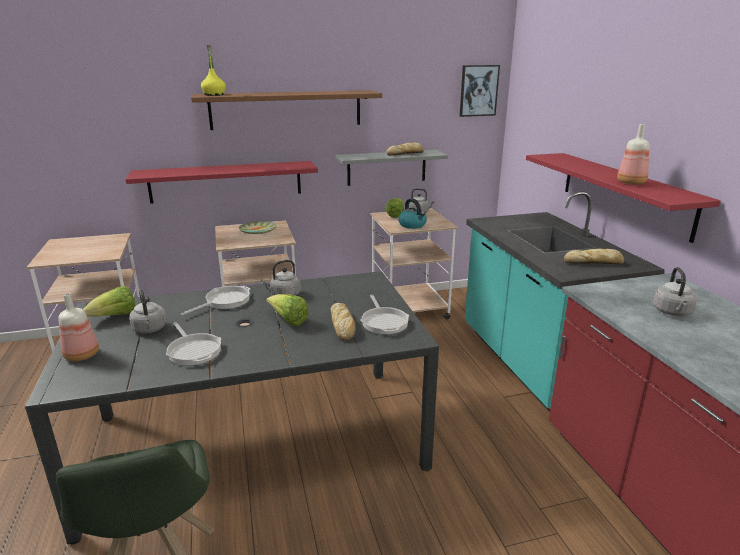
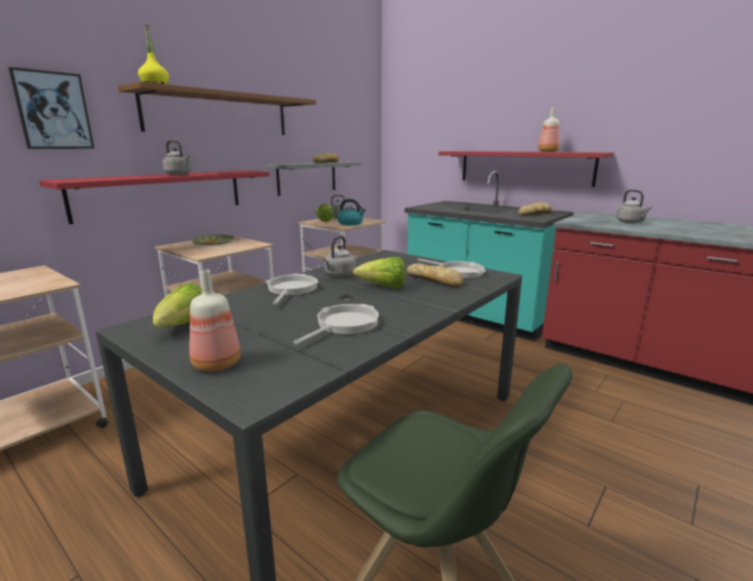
camera: 35 degrees left, 5 degrees down
grey kettle [129,289,167,333] -> grey kettle moved to [162,140,192,175]
frying pan [166,322,221,366] -> frying pan turned 75 degrees counterclockwise [293,304,379,345]
picture [460,65,500,117] -> picture moved to [8,67,94,149]

